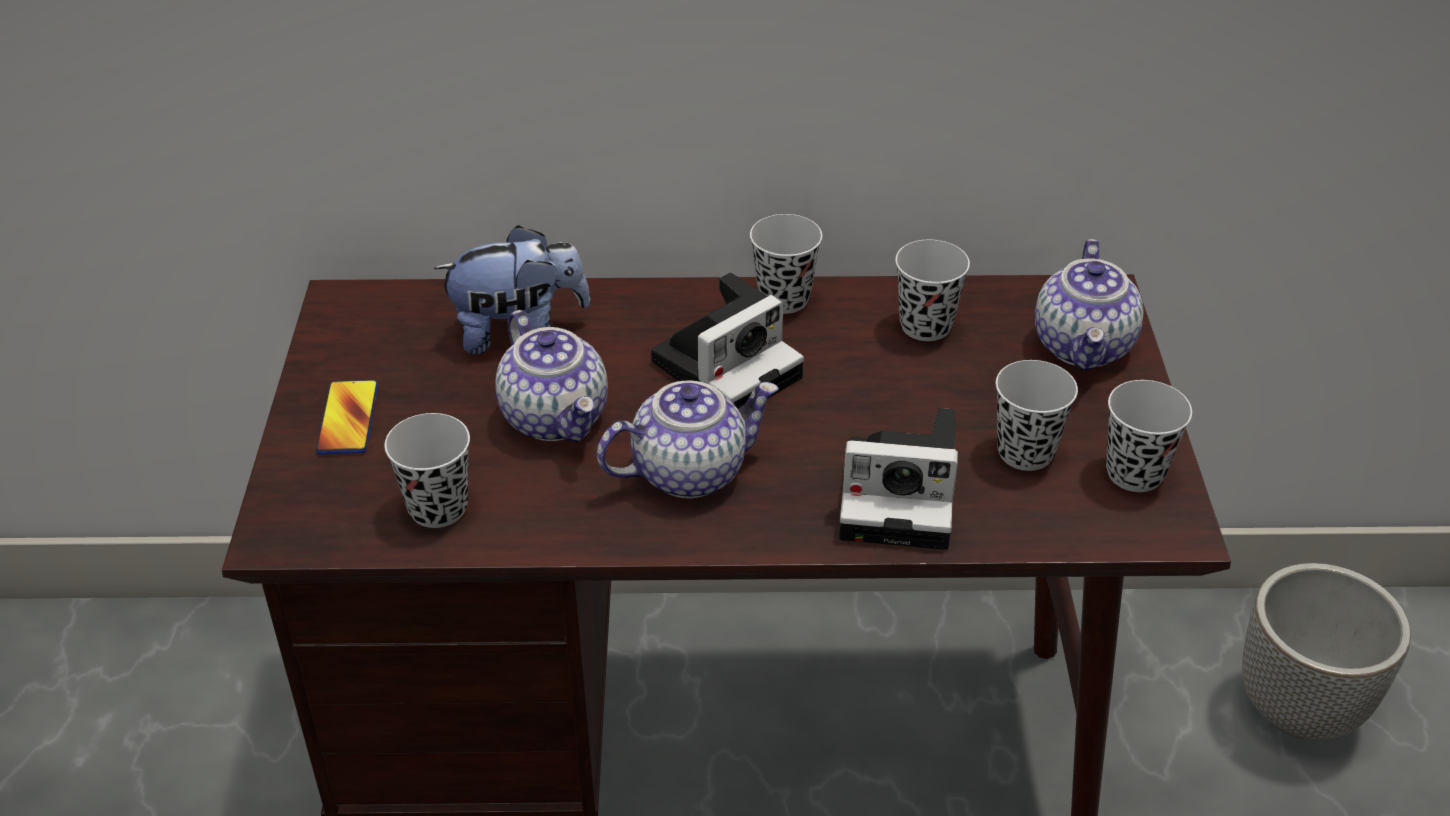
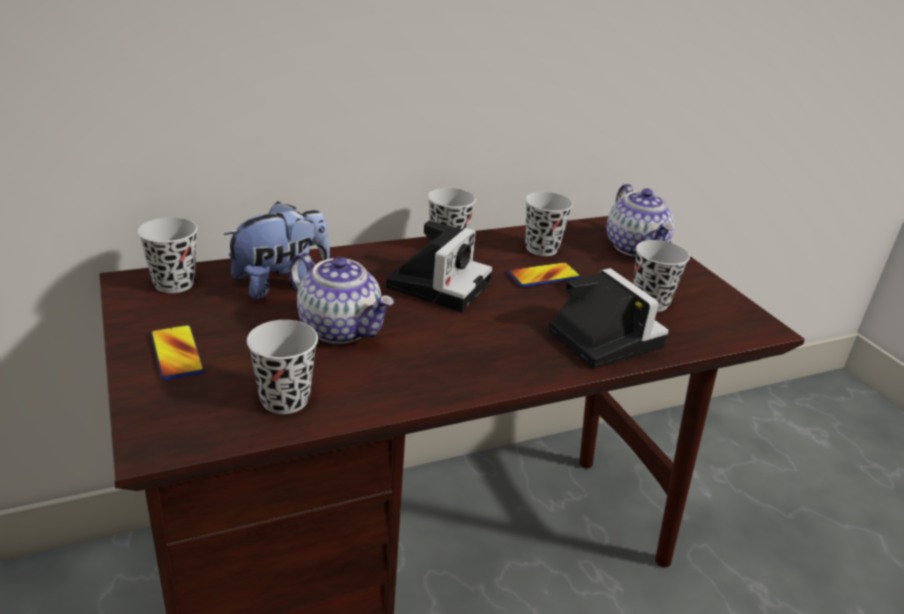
camera: 25 degrees left, 10 degrees down
teapot [597,380,778,498] -> none
camera [839,408,958,550] -> camera turned 105 degrees counterclockwise [548,268,669,369]
black cup [1106,380,1192,492] -> black cup moved to [138,217,197,293]
planter [1242,563,1411,739] -> none
none -> phone [507,262,581,287]

